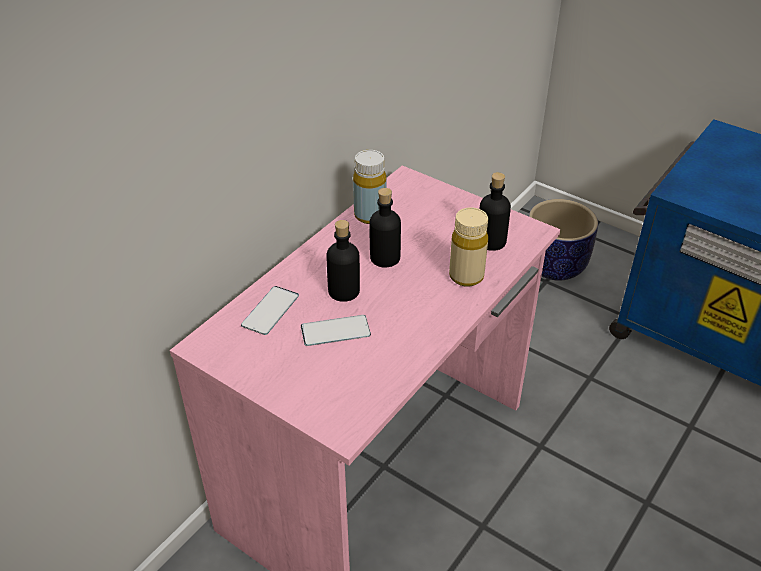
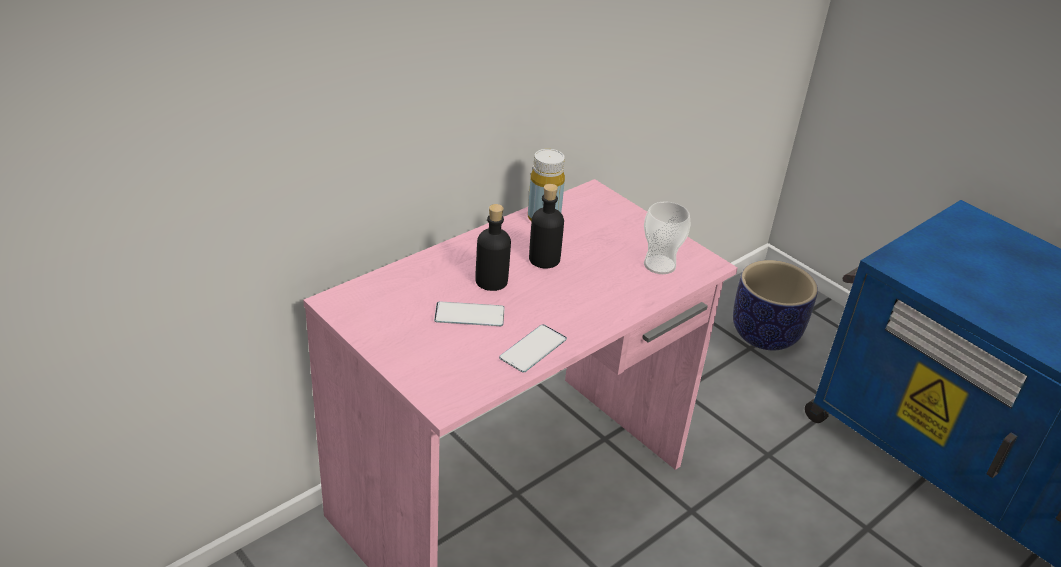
camera: 10 degrees right, 5 degrees down
phone [241,286,299,335] -> phone moved to [499,324,567,373]
beige bottle [449,207,488,287] -> none
black bottle [479,172,511,251] -> cup [644,201,691,274]

